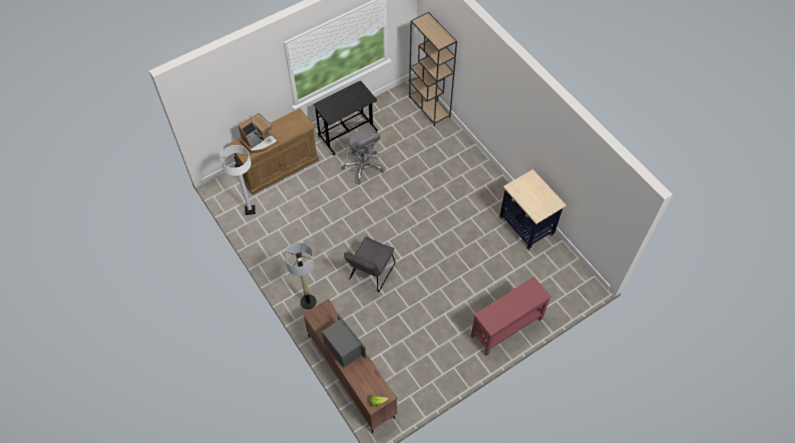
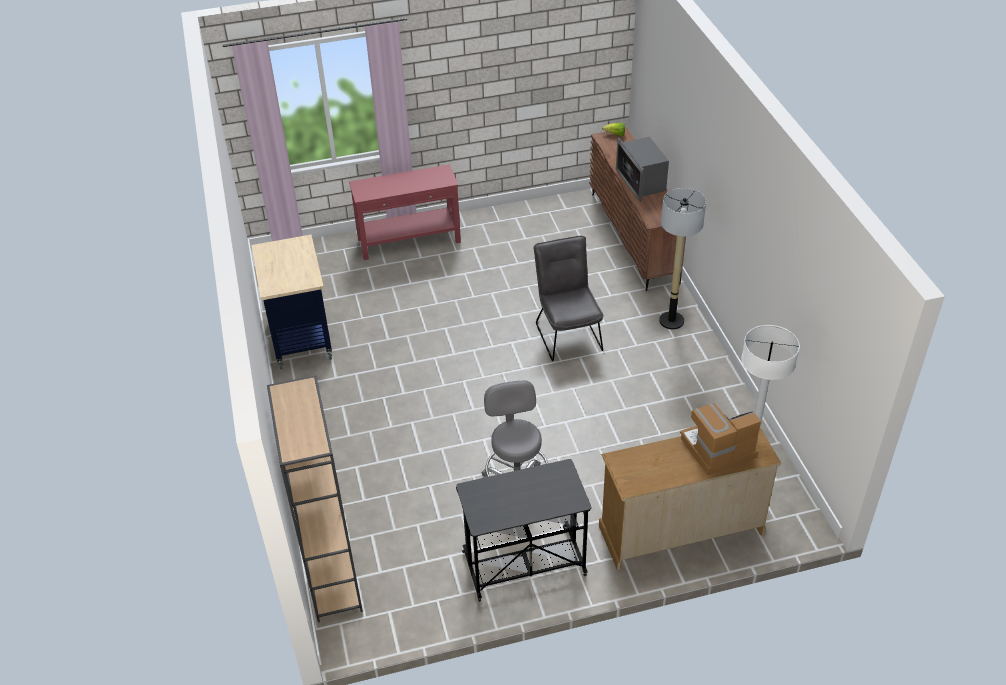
camera: 160 degrees left, 15 degrees down
grey chair [344,236,395,292] -> grey chair turned 60 degrees counterclockwise [534,236,604,361]

